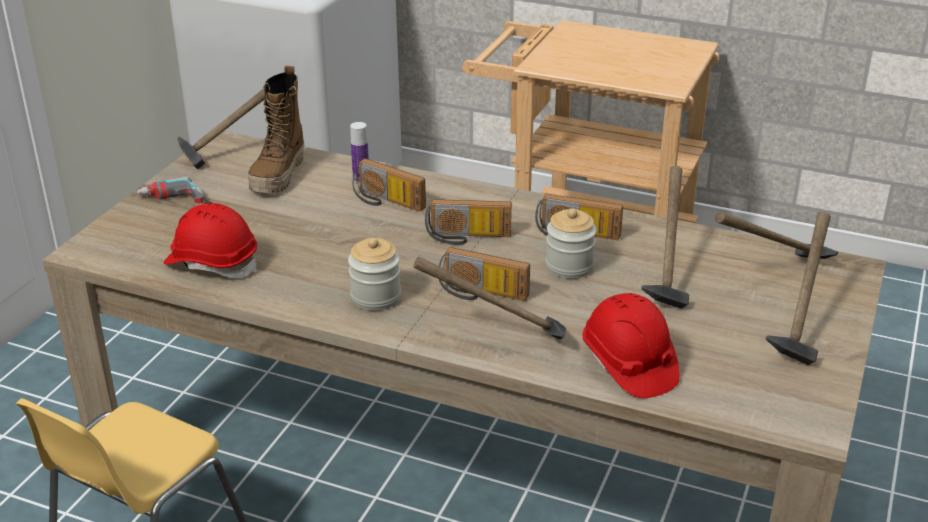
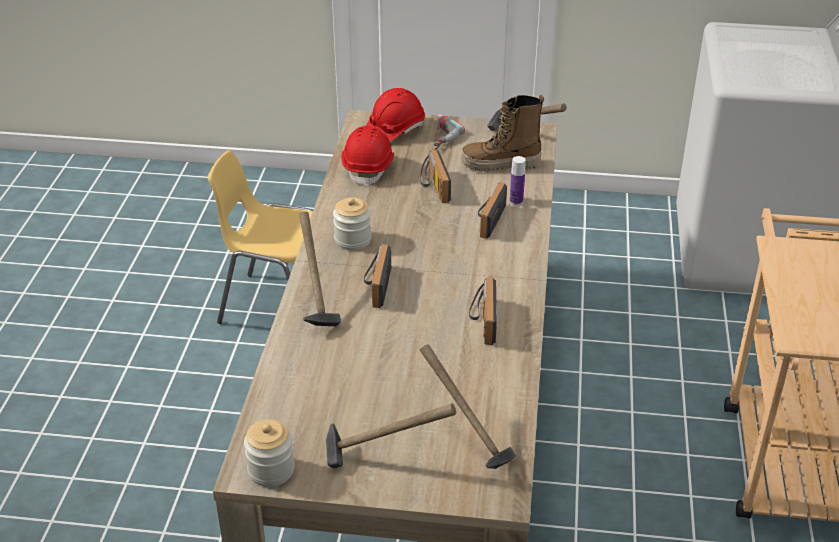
camera: 75 degrees right, 5 degrees up
radio [425,199,512,245] -> radio moved to [420,149,451,203]
jar [545,208,597,279] -> jar moved to [244,419,295,487]
red hard hat [582,293,680,398] -> red hard hat moved to [366,88,425,142]
hammer [642,166,689,309] -> none

